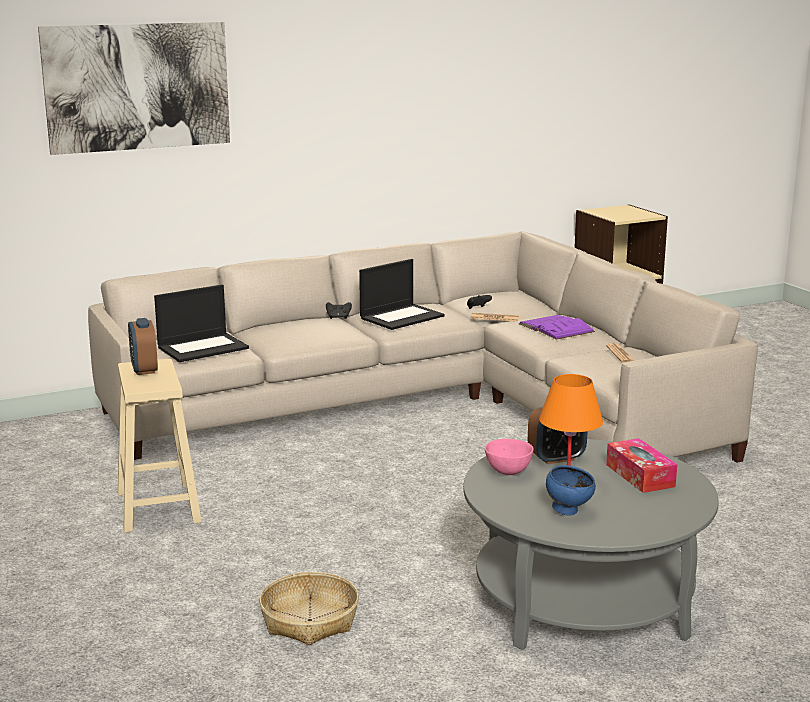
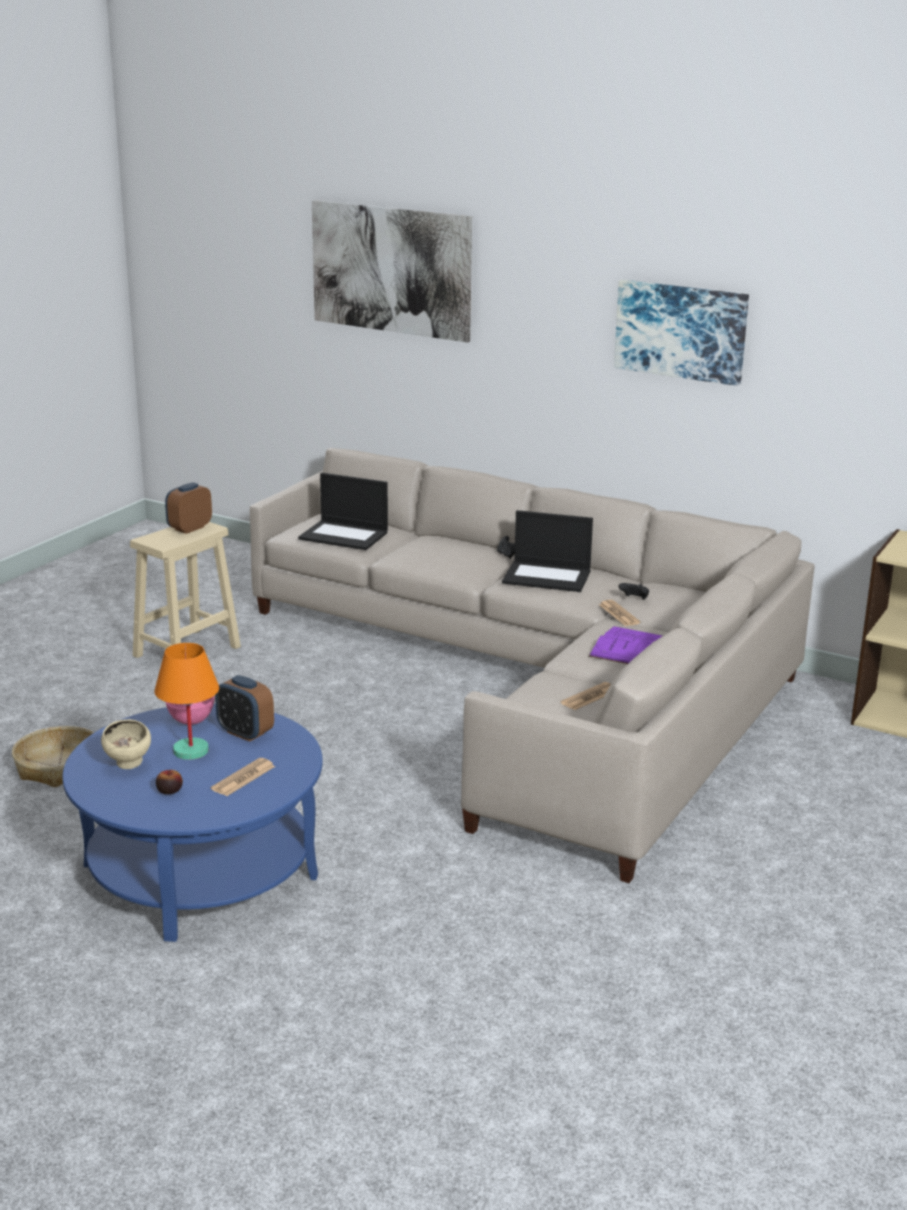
camera: 55 degrees right, 5 degrees up
grey coffee table [463,439,719,650] -> blue coffee table [62,704,323,942]
blue bowl [546,465,596,516] -> beige bowl [101,719,151,769]
tissue box [606,438,677,493] -> newspaper [211,758,275,796]
none -> apple [156,770,183,794]
none -> picture [614,280,749,386]

